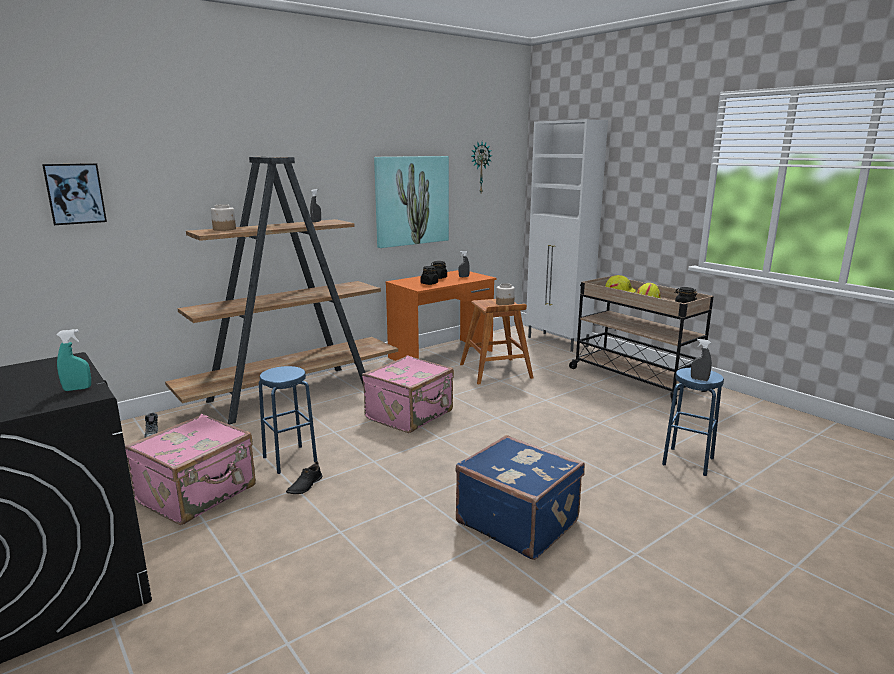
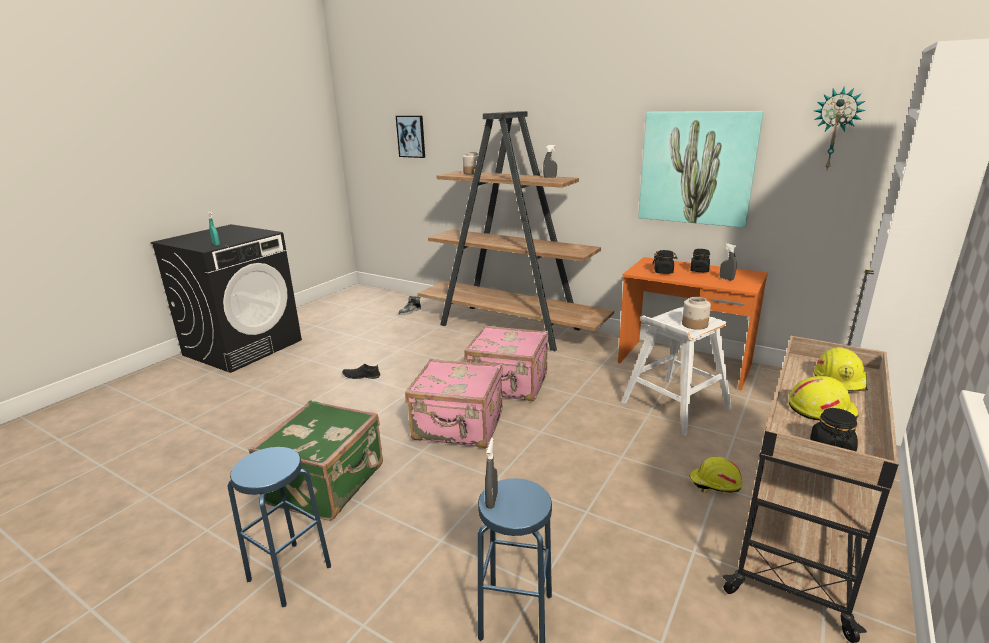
camera: 70 degrees right, 5 degrees up
pink suitcase [125,414,256,525] -> pink suitcase moved to [405,359,503,448]
blue stool [259,366,317,474] -> blue stool moved to [228,447,331,607]
blue suitcase [456,435,585,560] -> green suitcase [248,401,383,521]
brown stool [460,299,533,384] -> white stool [621,308,732,436]
none -> yellow hard hat [689,457,742,493]

